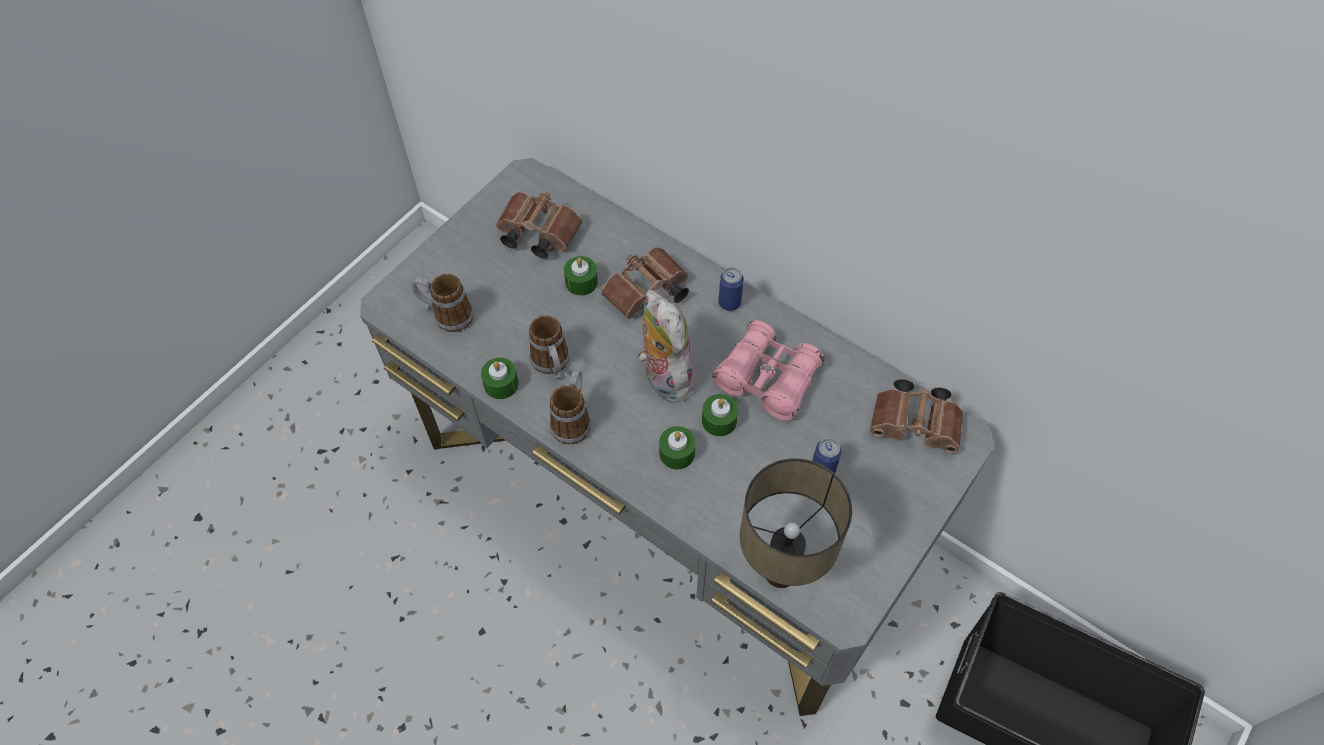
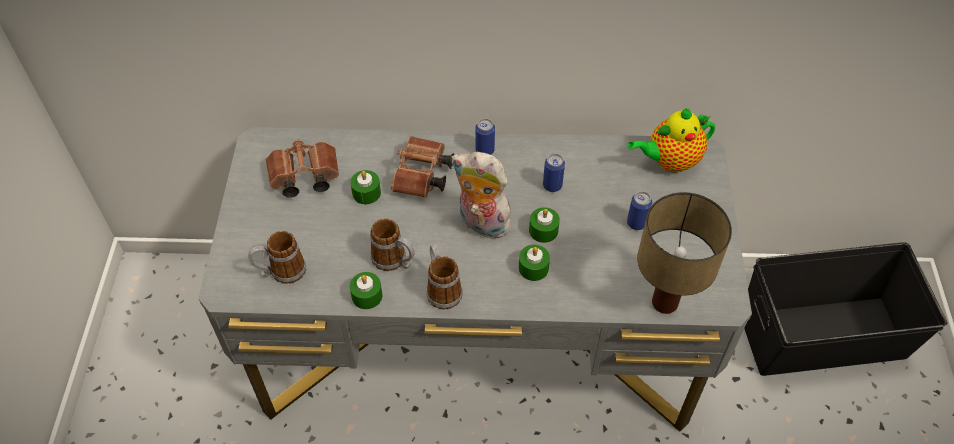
camera: 35 degrees left, 5 degrees down
pink binoculars [712,320,825,421] -> can [543,153,565,192]
brown binoculars [870,379,963,454] -> teapot [628,108,715,173]

